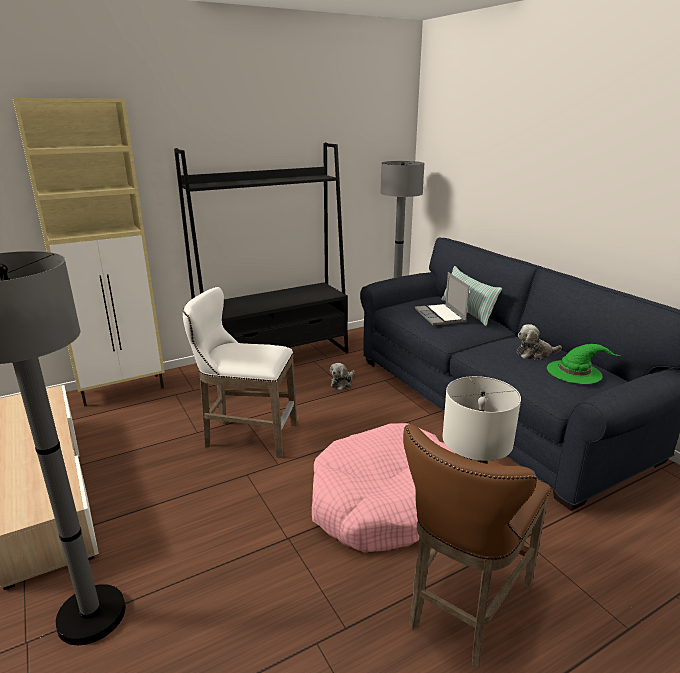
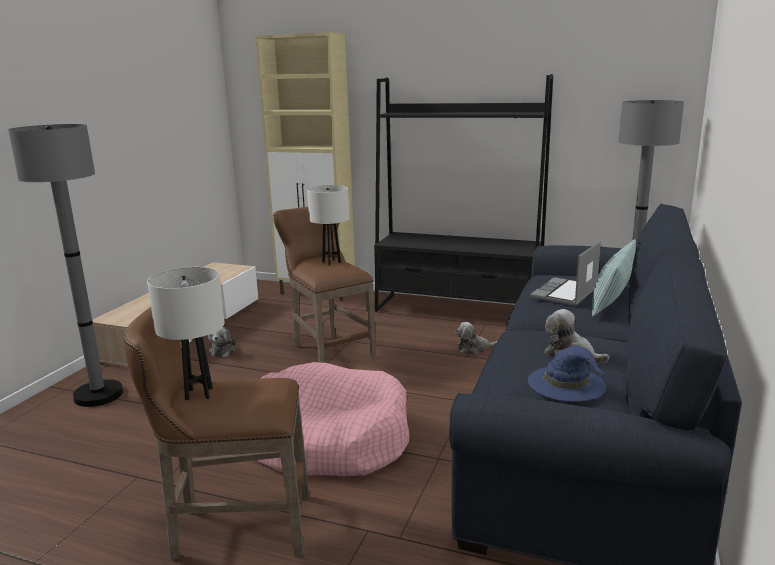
camera: 50 degrees right, 5 degrees down
white stool [183,287,297,458] -> brown stool [273,207,376,363]
green hat [547,344,620,384] -> blue hat [528,346,606,401]
none -> plush toy [208,327,236,357]
none -> white table lamp [307,185,349,265]

